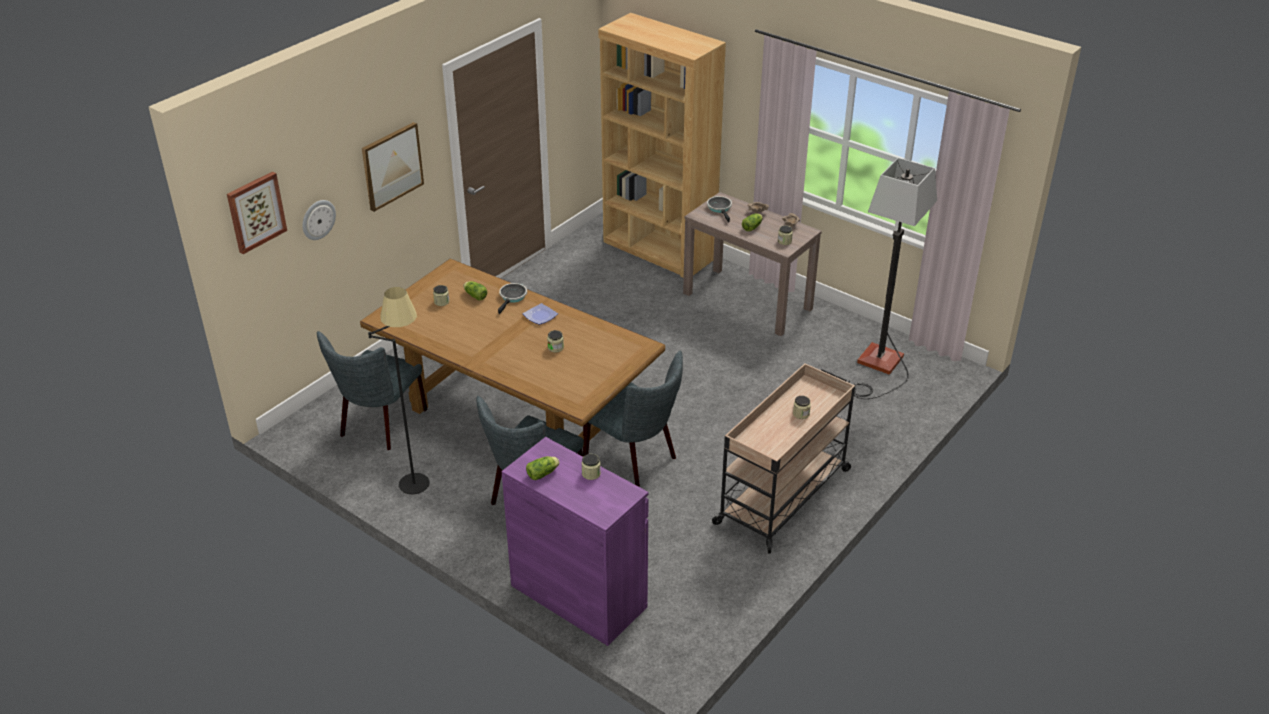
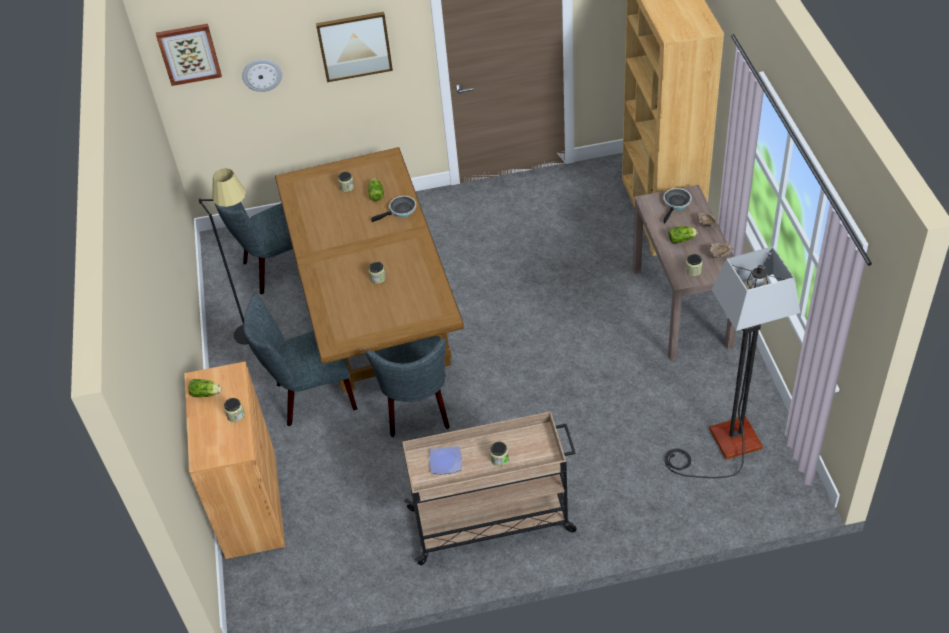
camera: 45 degrees right, 10 degrees up
purple cabinet [502,437,649,646] -> brown cabinet [184,361,285,559]
plate [523,303,558,325] -> plate moved to [429,446,462,474]

